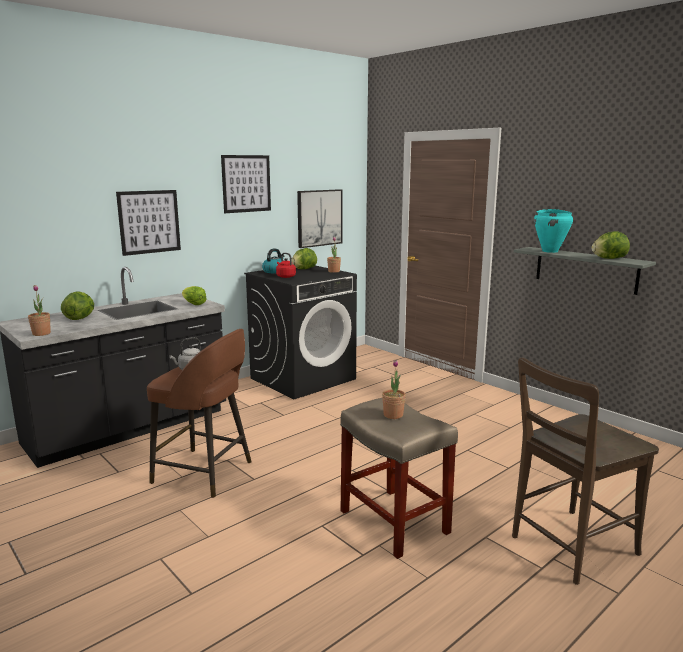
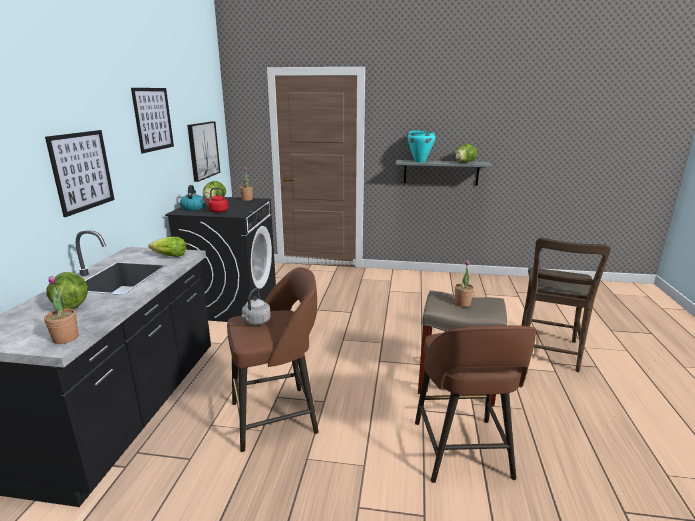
camera: 40 degrees left, 5 degrees up
none -> brown stool [415,325,537,483]

